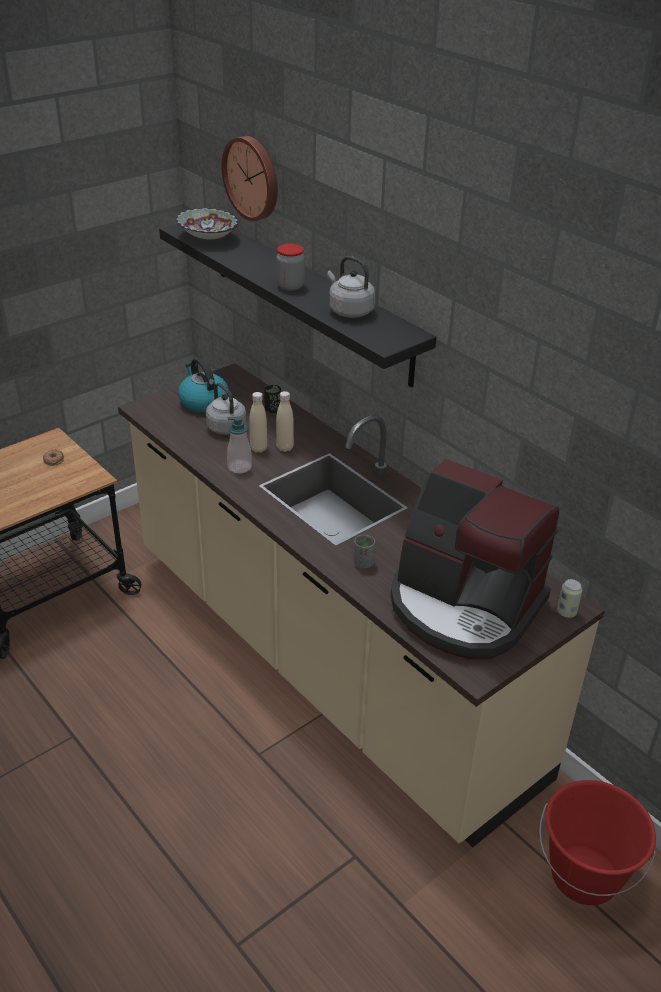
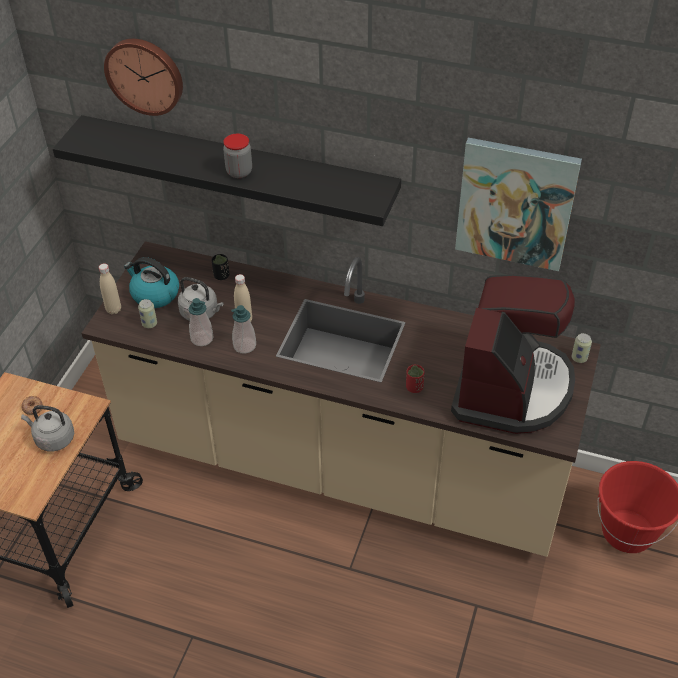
camera: 30 degrees left, 10 degrees up
bowl [176,208,239,239] -> none
beige bottle [276,391,294,452] -> beige bottle moved to [99,263,121,314]
grey kettle [327,256,375,318] -> grey kettle moved to [21,405,74,452]
grey cup [354,535,375,569] -> red cup [406,365,425,393]
coffee machine [391,459,559,659] -> coffee machine turned 75 degrees counterclockwise [451,275,575,434]
none -> can [138,299,157,328]
none -> soap dispenser [188,298,213,346]
none -> picture [455,138,582,271]

